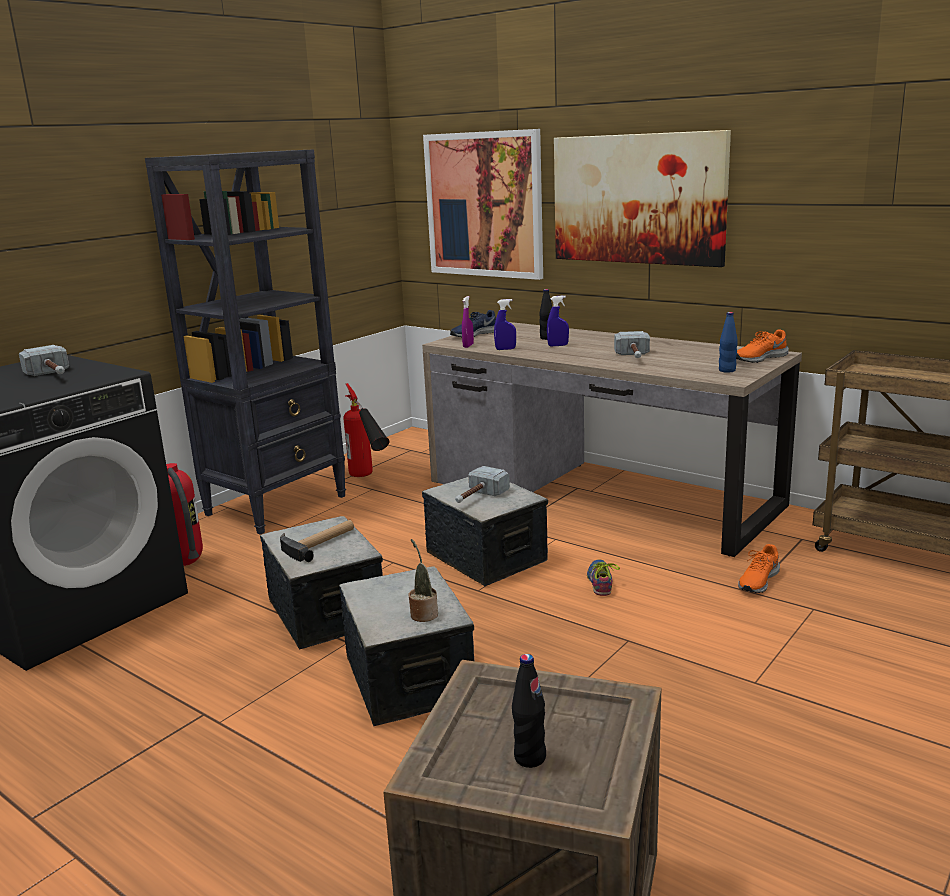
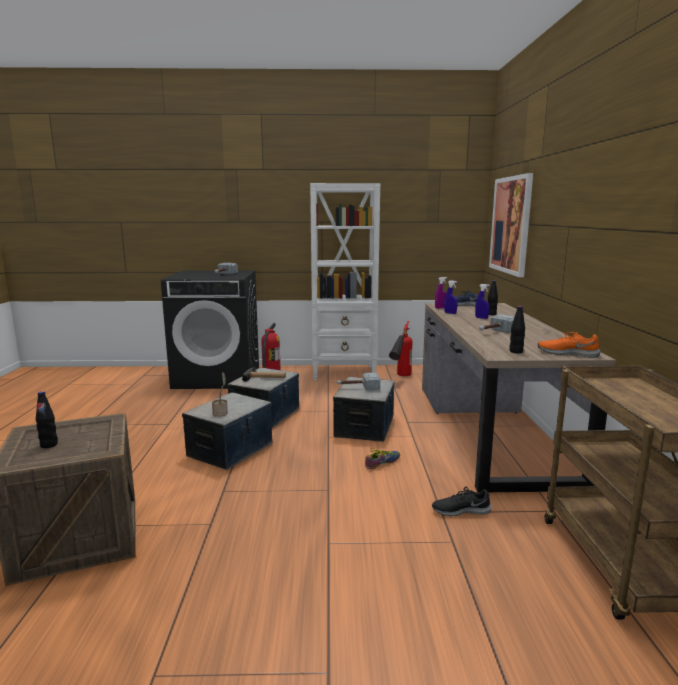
camera: 50 degrees right, 5 degrees down
black bookcase [145,149,346,535] -> white bookcase [310,183,380,381]
picture [554,130,731,267] -> none
blue bottle [719,312,738,373] -> black bottle [509,306,525,353]
orange shoe [738,544,780,593] -> black shoe [432,487,492,516]

